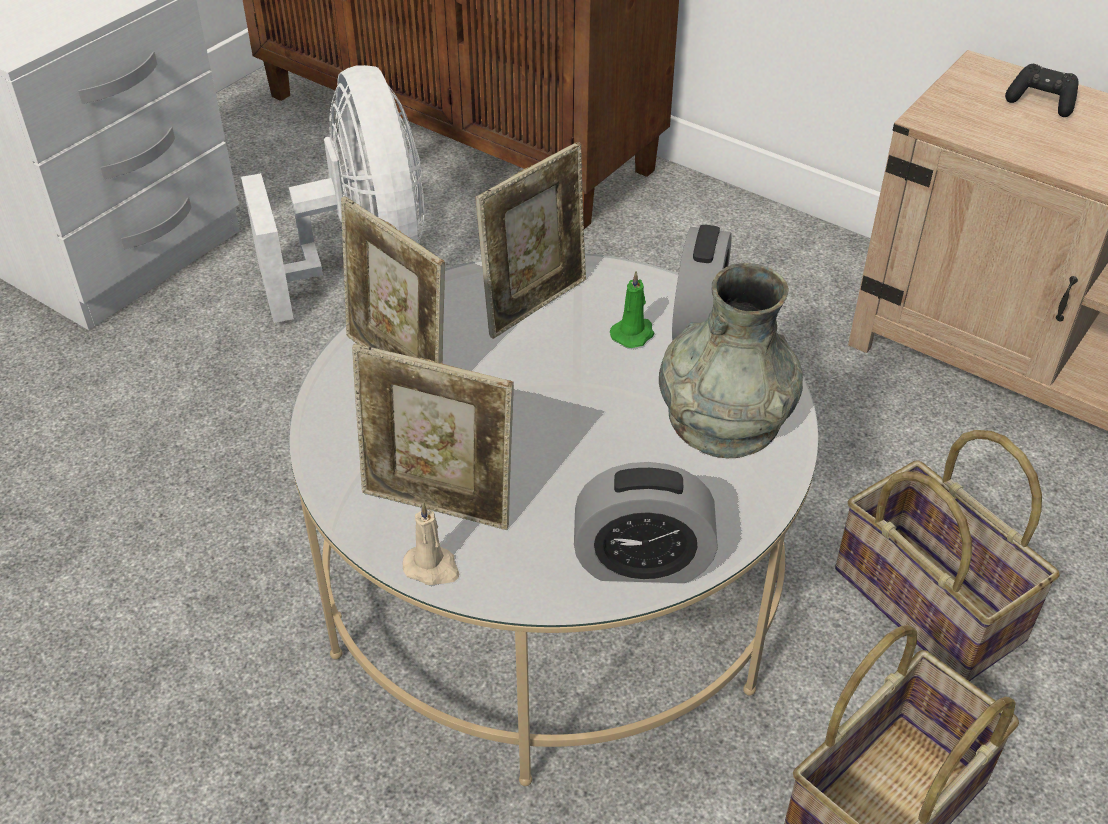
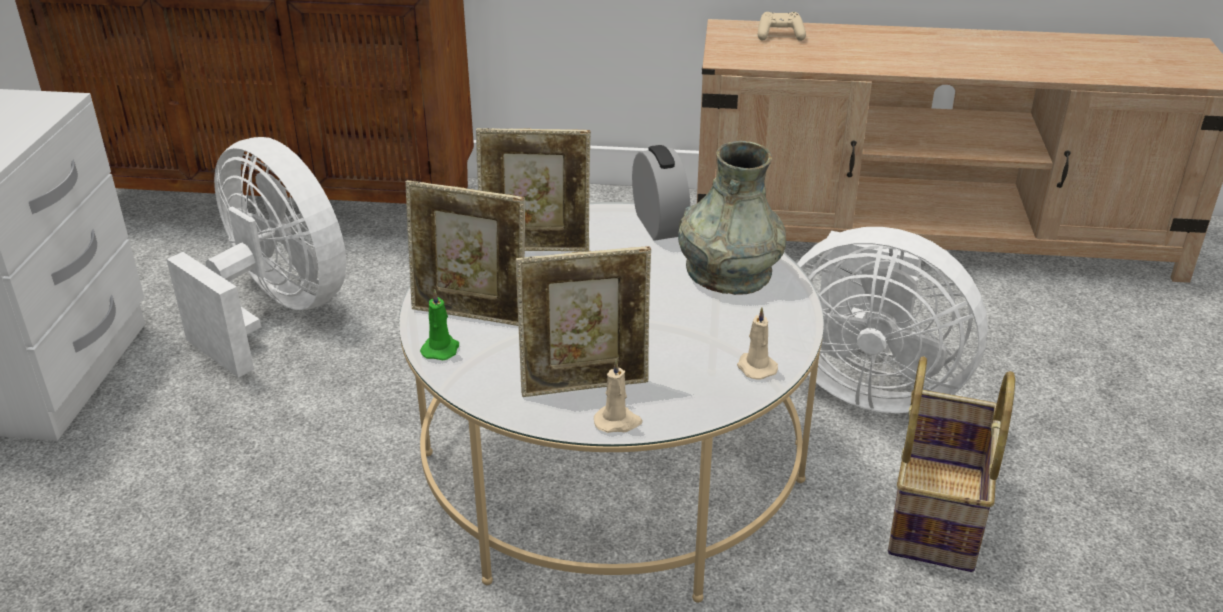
camera: 30 degrees left, 10 degrees down
picture frame [476,142,586,339] -> picture frame turned 75 degrees clockwise [476,128,591,252]
alarm clock [574,462,718,583] -> beige candle [737,307,778,380]
green candle [610,271,655,348] -> green candle moved to [420,289,459,360]
basket [835,430,1060,681] -> white fan [797,227,988,413]
black game controller [1005,64,1078,117] -> beige game controller [758,12,806,41]

